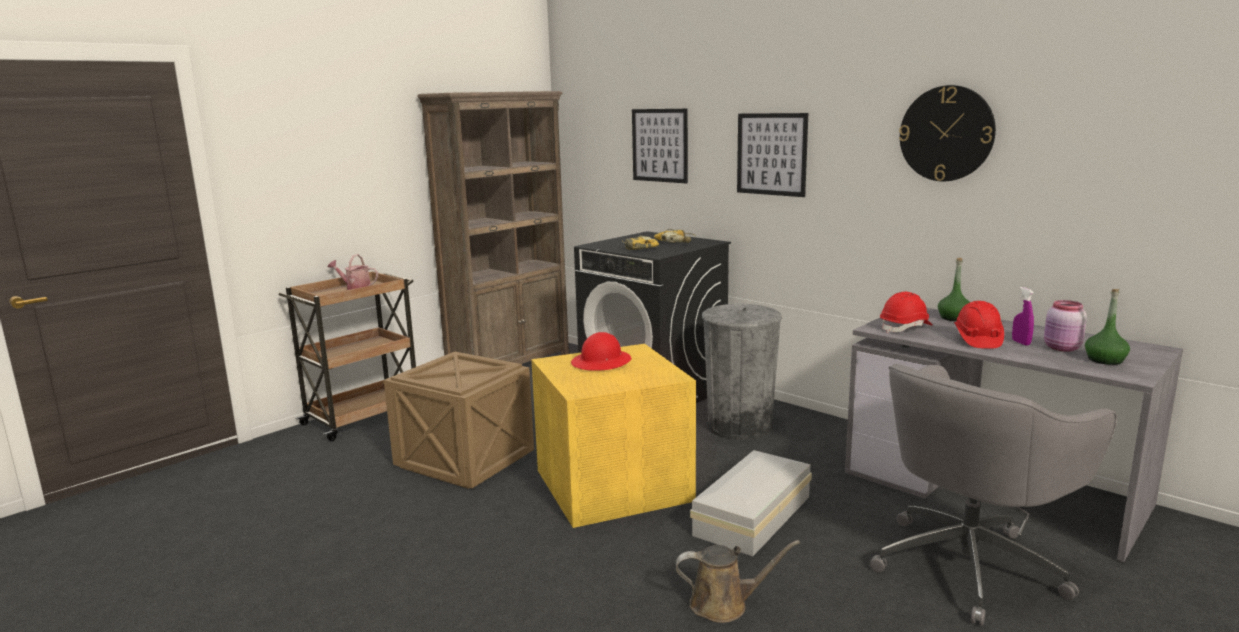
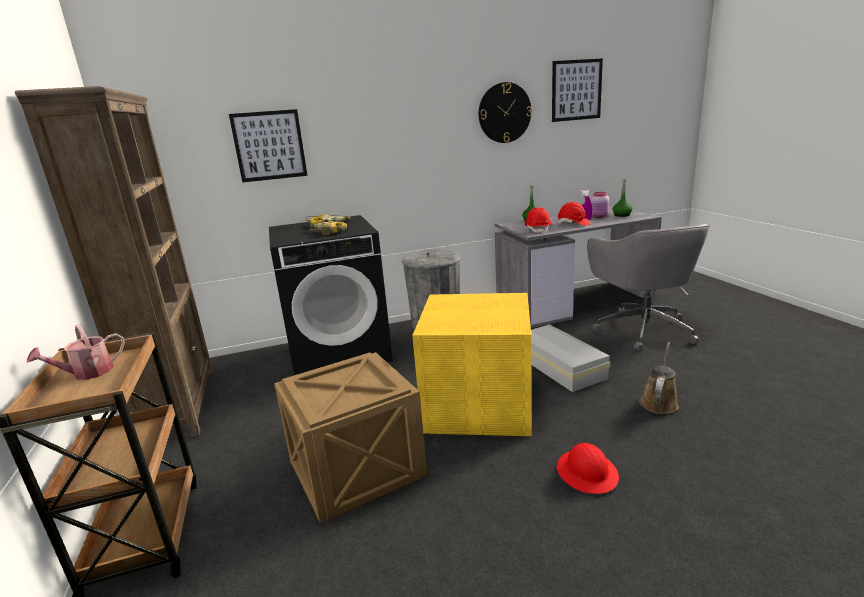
camera: 60 degrees left, 5 degrees up
red hard hat [571,332,631,371] -> red hard hat moved to [557,443,619,494]
picture [737,113,808,197] -> picture moved to [552,58,603,122]

